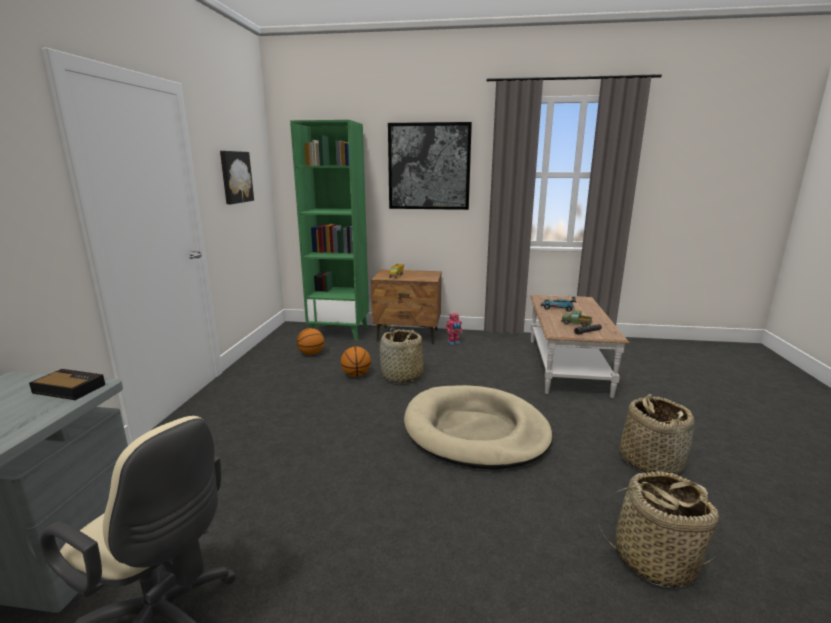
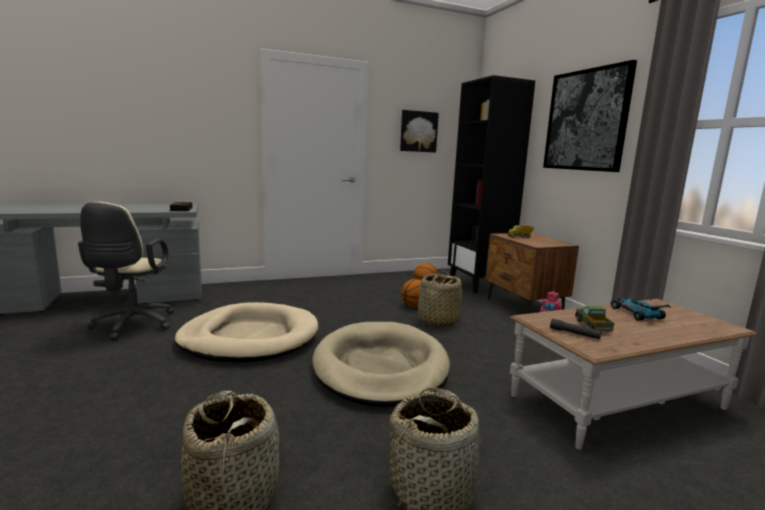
camera: 60 degrees right, 5 degrees down
green bookcase [290,120,369,341] -> black bookcase [448,75,535,294]
none -> beige dog bed [175,302,318,362]

